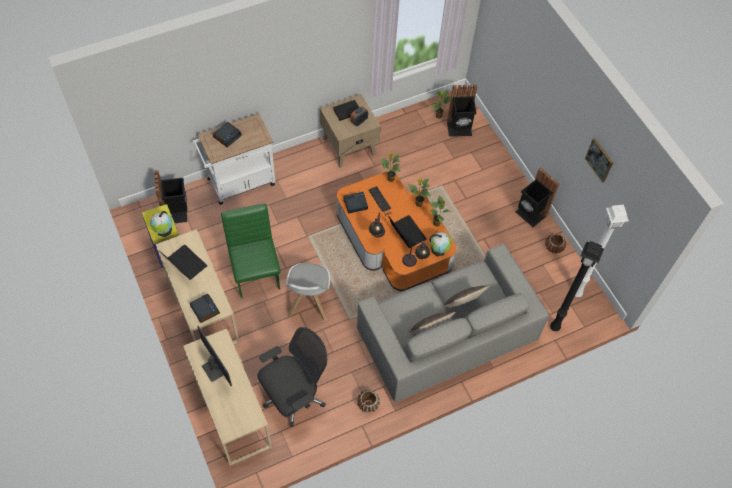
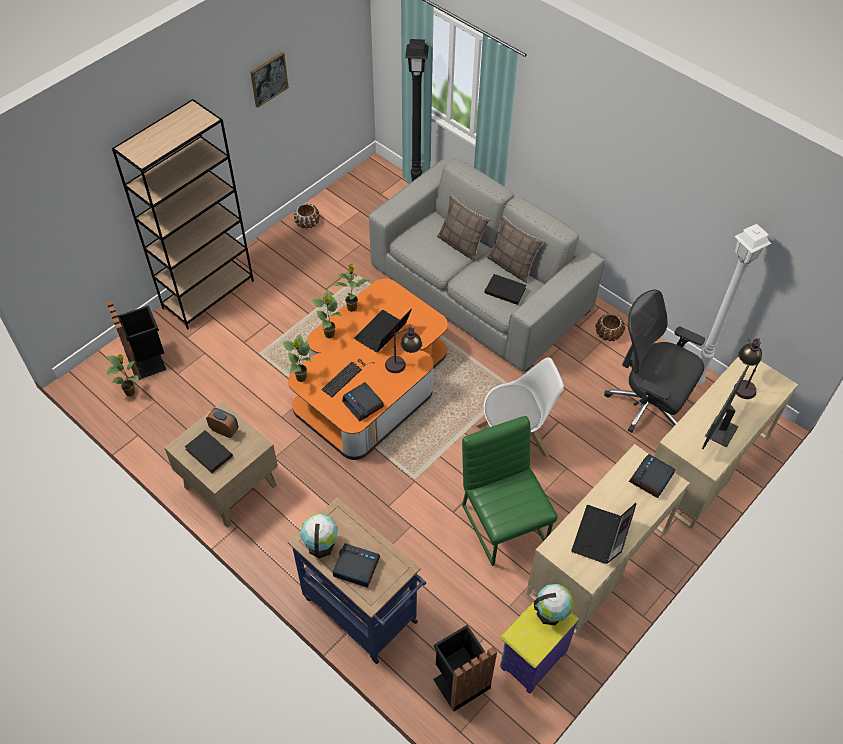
camera: 110 degrees left, 5 degrees down
white cart [193,113,275,205] -> blue cart [288,497,426,664]
green chair [221,204,281,298] -> green chair turned 105 degrees clockwise [462,416,558,566]
table lamp [402,242,430,267] -> table lamp moved to [734,338,762,399]
globe [430,232,452,256] -> globe moved to [300,513,338,558]
black trash can [515,168,560,227] -> none
white floor lamp [575,205,629,297] -> white floor lamp moved to [697,224,771,385]
none -> beige bookcase [112,99,254,330]
none -> black book [485,274,527,305]

